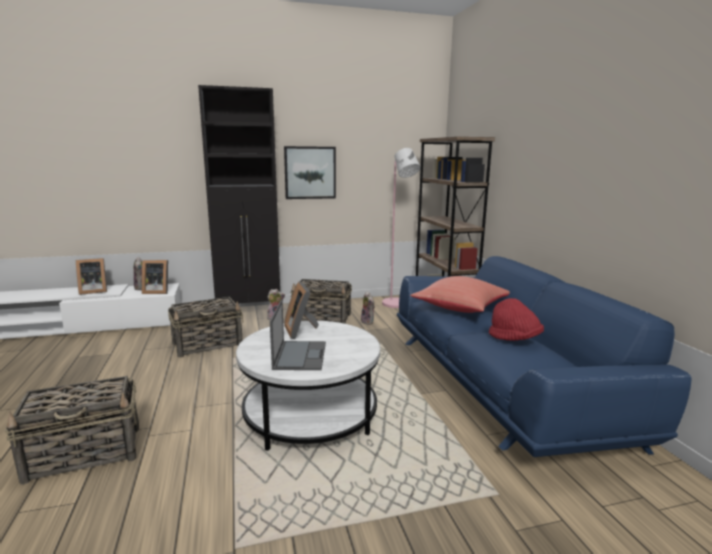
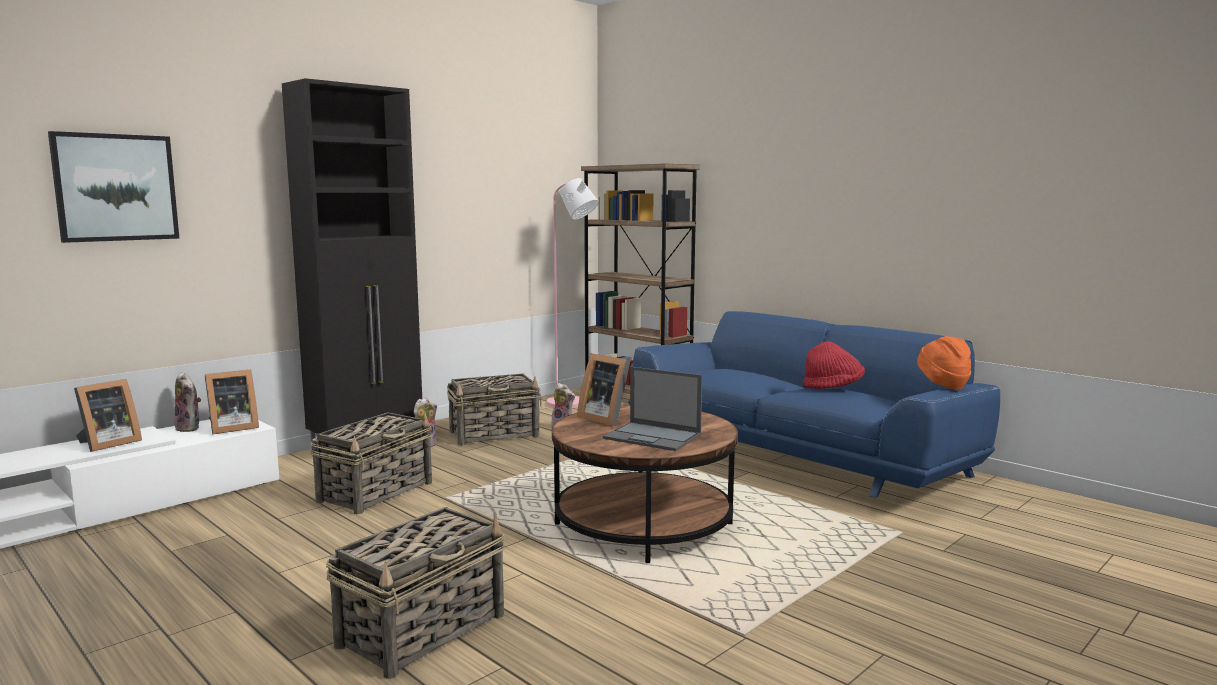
camera: 30 degrees left, 5 degrees down
white coffee table [236,321,380,451] -> brown coffee table [552,405,738,563]
laptop [270,300,326,370] -> laptop turned 150 degrees clockwise [603,367,702,451]
picture [284,146,336,199] -> picture moved to [48,131,179,243]
red pillow [410,276,510,313] -> none
none -> orange hat [917,336,971,390]

